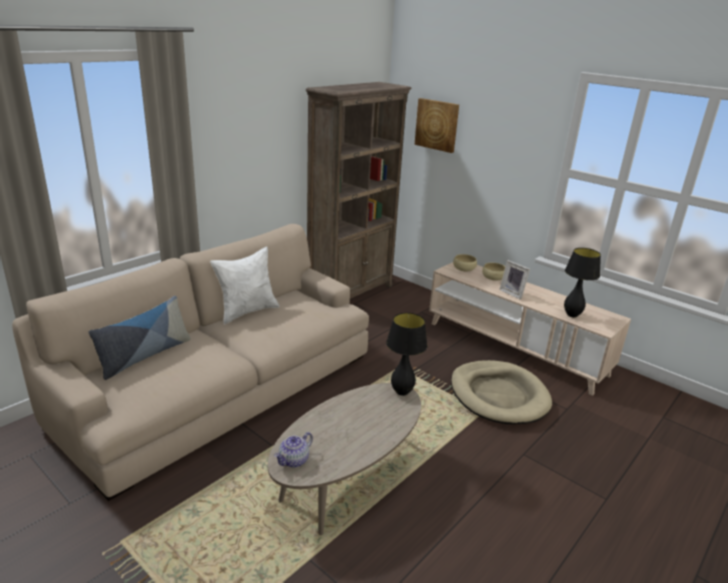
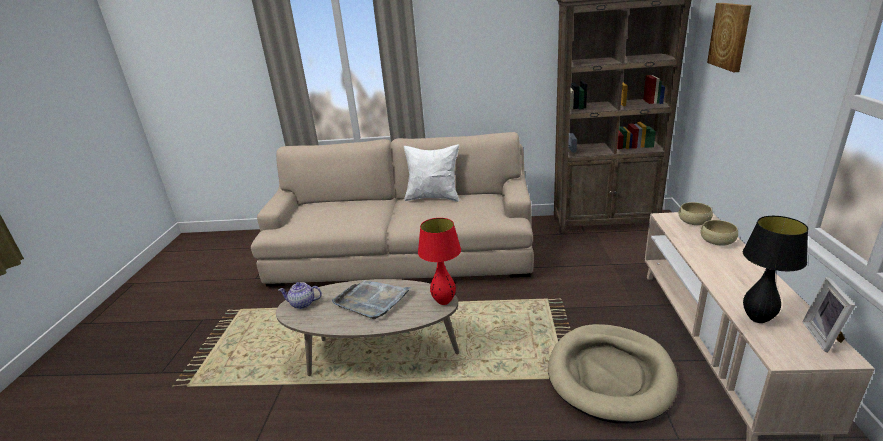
camera: 55 degrees right, 0 degrees up
pillow [88,296,191,380] -> none
black table lamp [386,313,427,396] -> red table lamp [418,218,461,305]
picture frame [499,260,530,300] -> picture frame moved to [802,277,855,352]
none -> grey tray [332,280,412,319]

